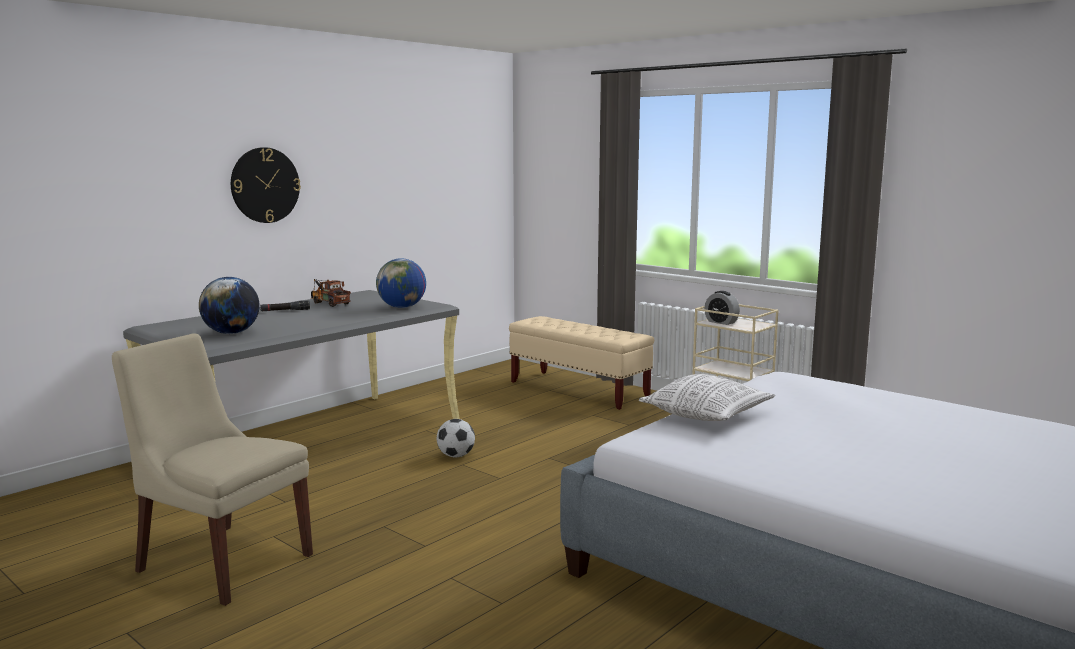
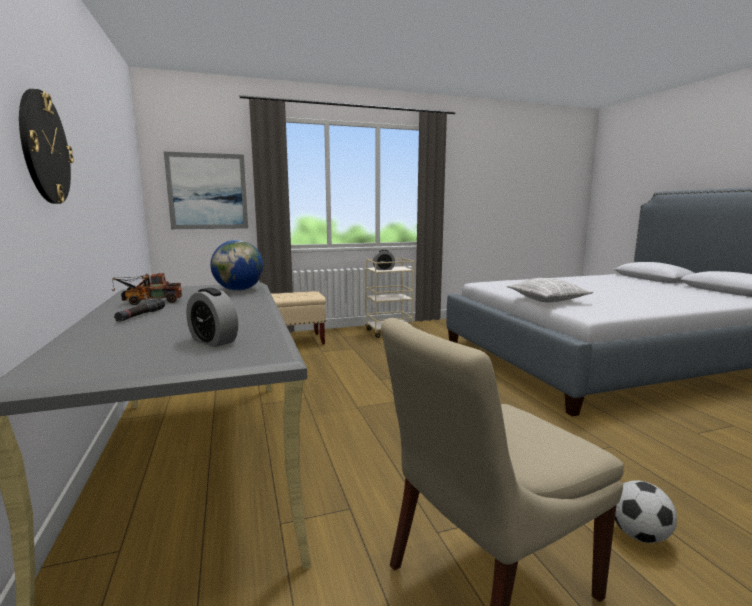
camera: 60 degrees left, 0 degrees up
globe [199,277,259,334] -> alarm clock [186,288,238,347]
football [437,419,475,458] -> football moved to [615,480,677,543]
none -> picture [164,152,248,229]

